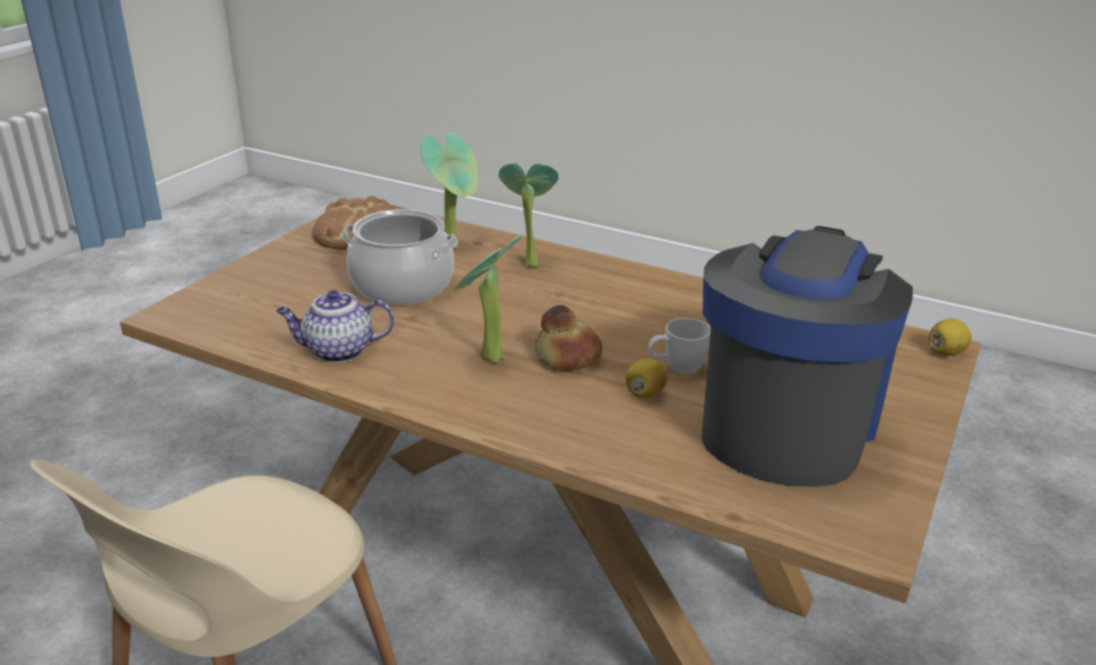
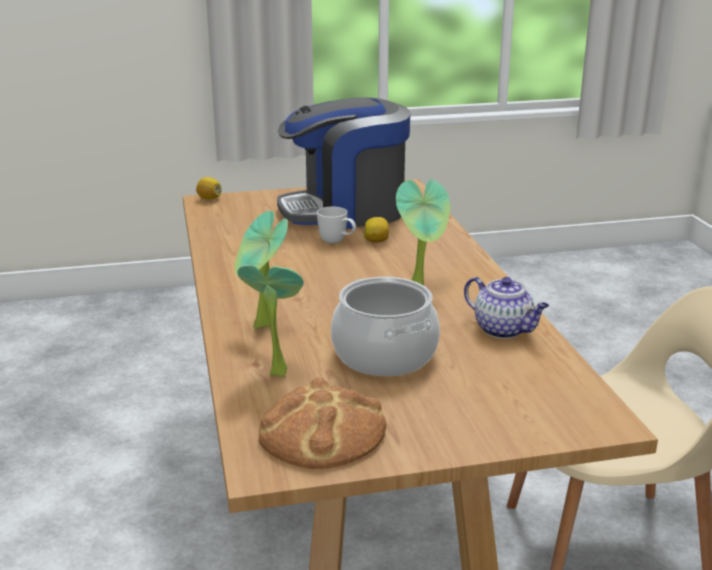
camera: 130 degrees left, 5 degrees down
bread [535,305,602,371] -> none

